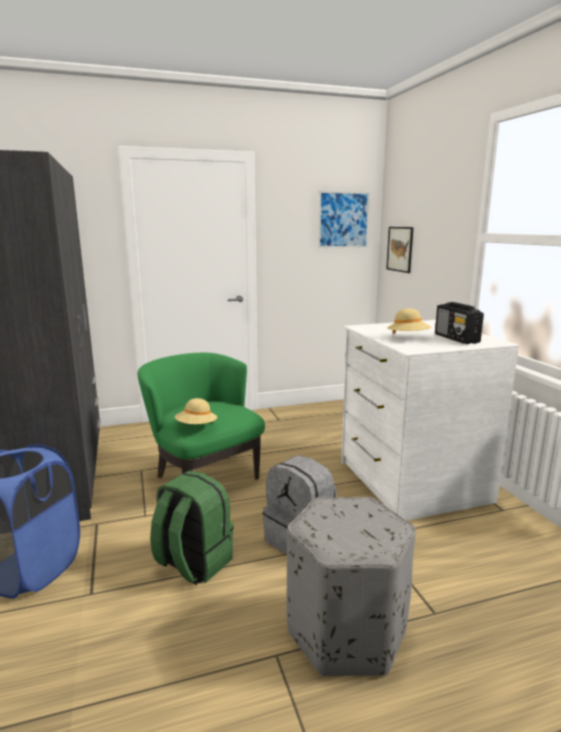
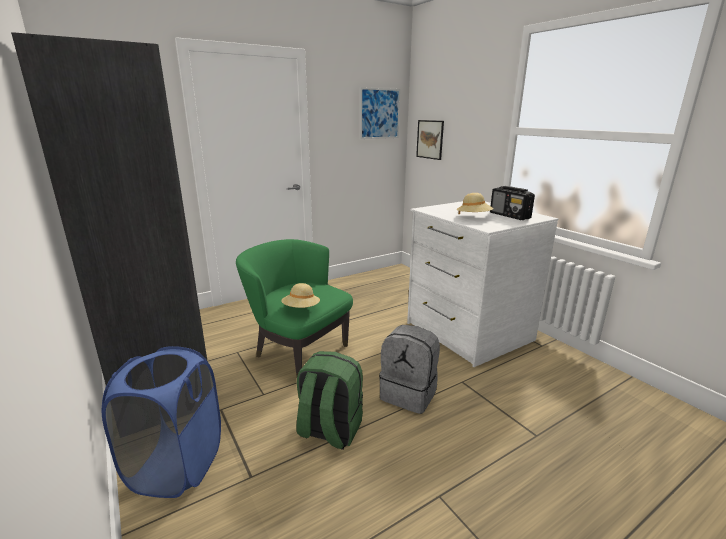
camera: 15 degrees left, 5 degrees up
grey ottoman [286,497,416,677] -> none

